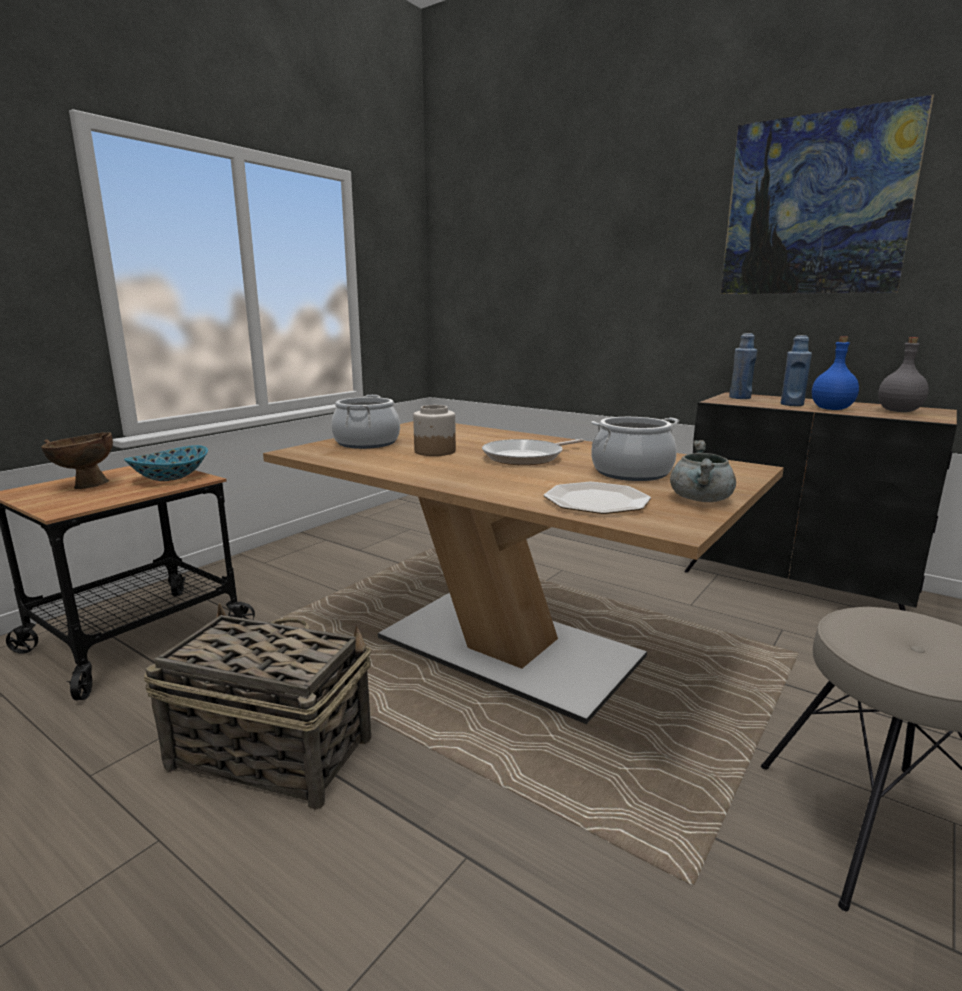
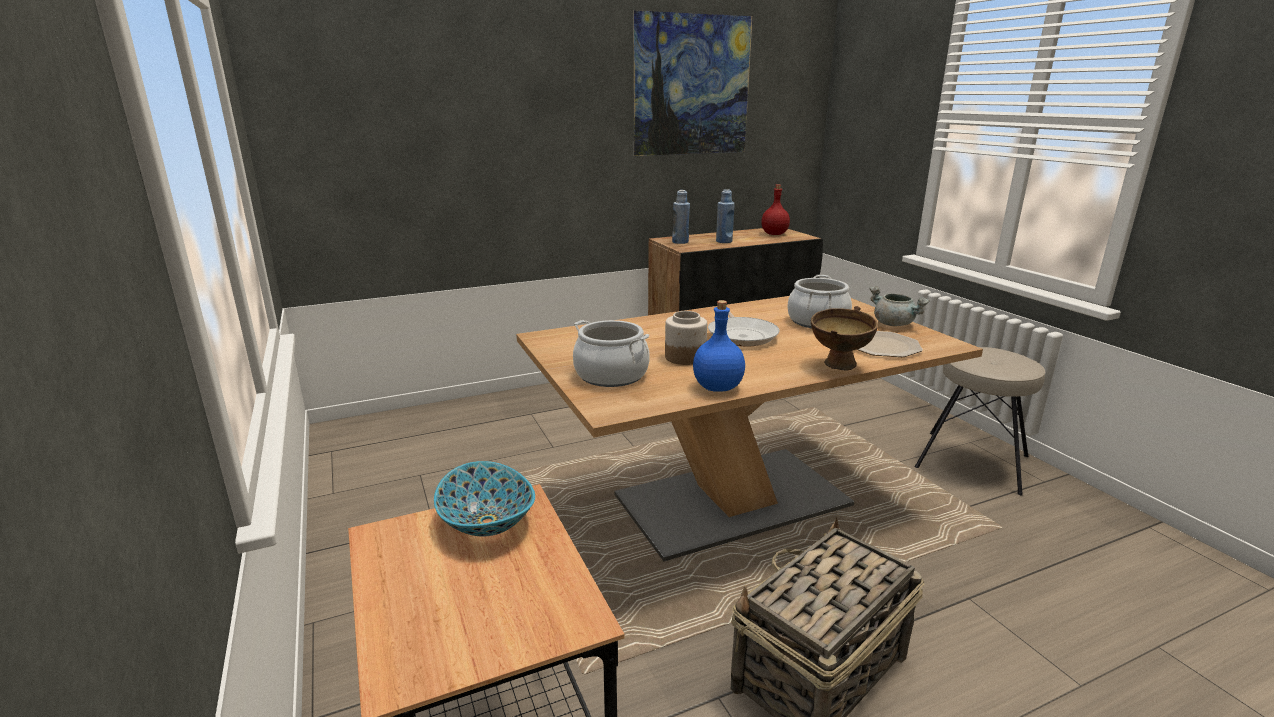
camera: 60 degrees left, 5 degrees up
brown bowl [41,432,113,489] -> brown bowl moved to [811,306,878,371]
blue bottle [812,336,859,410] -> blue bottle moved to [693,300,745,392]
grey bottle [878,337,929,412] -> red bottle [761,185,790,235]

